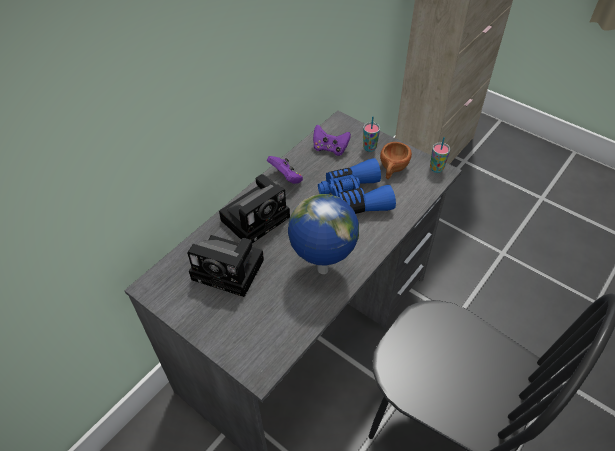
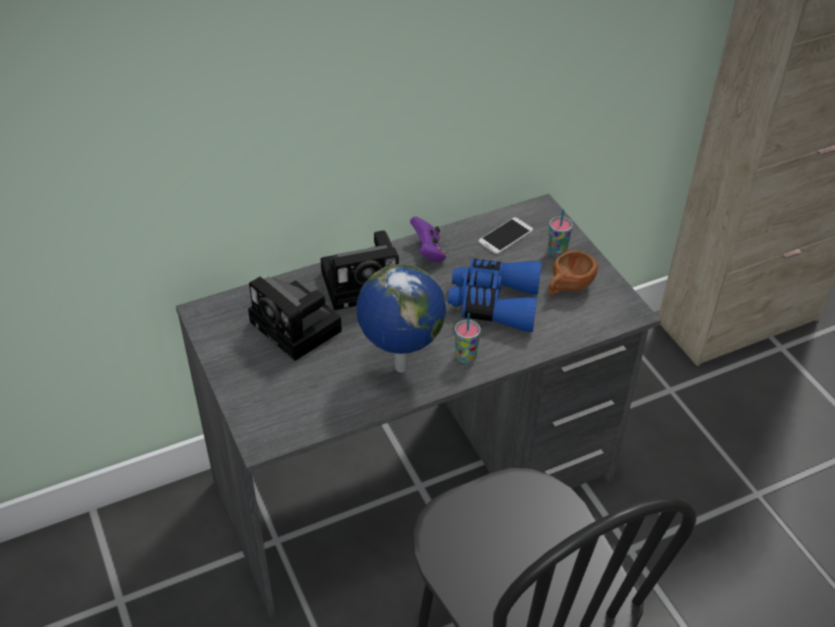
camera: 25 degrees right, 5 degrees down
purple game controller [313,125,351,156] -> phone [478,217,533,254]
cup [430,137,450,173] -> cup moved to [455,313,481,364]

